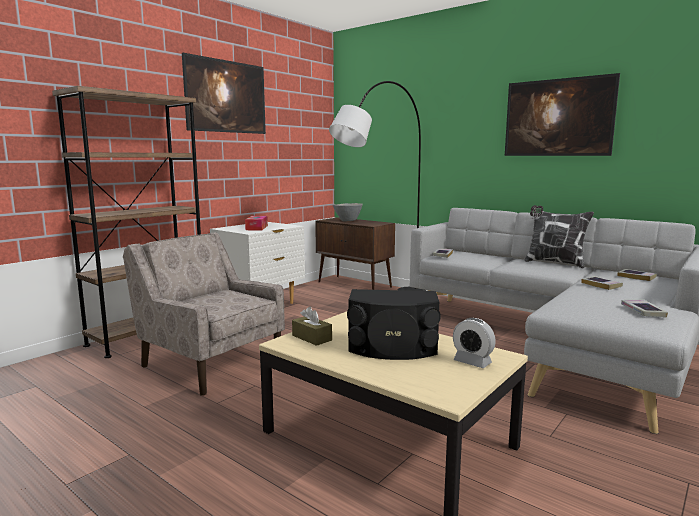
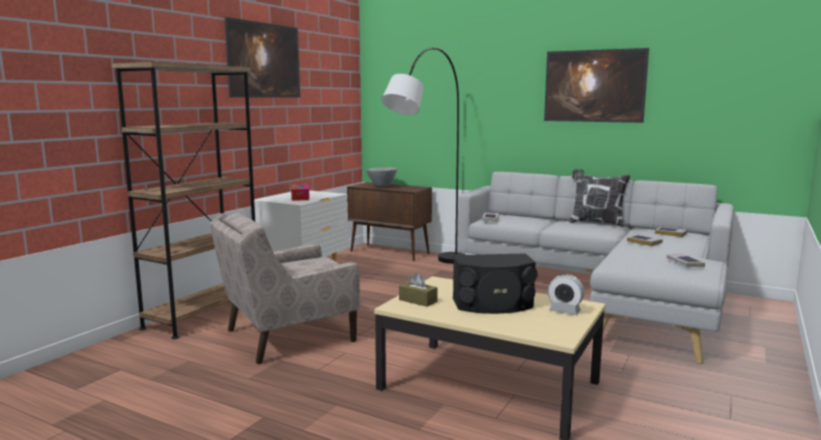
camera: 10 degrees left, 0 degrees up
beige armchair [123,232,285,396] -> beige armchair turned 60 degrees counterclockwise [210,213,360,364]

